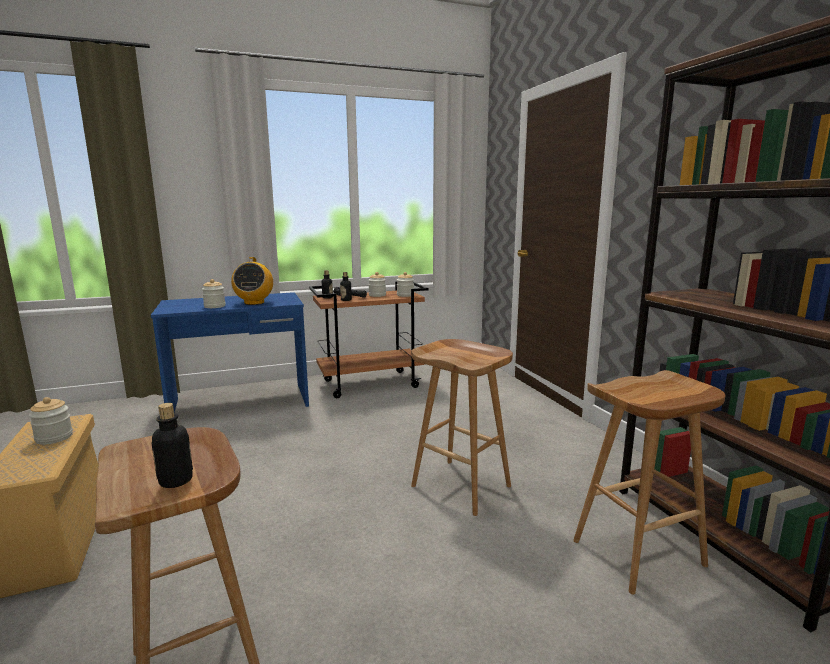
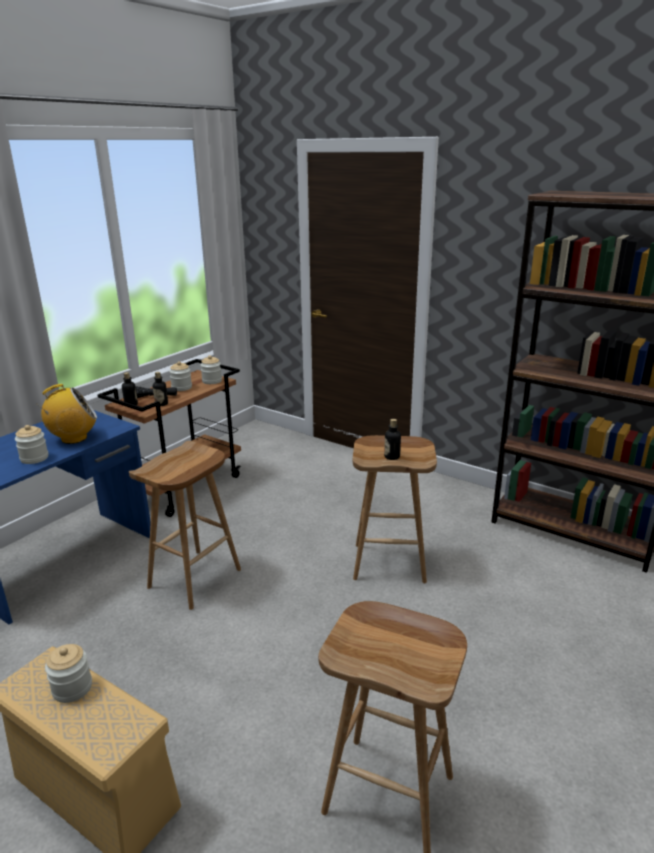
camera: 35 degrees left, 10 degrees up
bottle [151,403,193,488] -> bottle moved to [384,419,401,460]
radio [231,257,273,305] -> radio turned 75 degrees counterclockwise [41,384,97,444]
brown stool [573,370,726,595] -> brown stool moved to [129,441,241,610]

